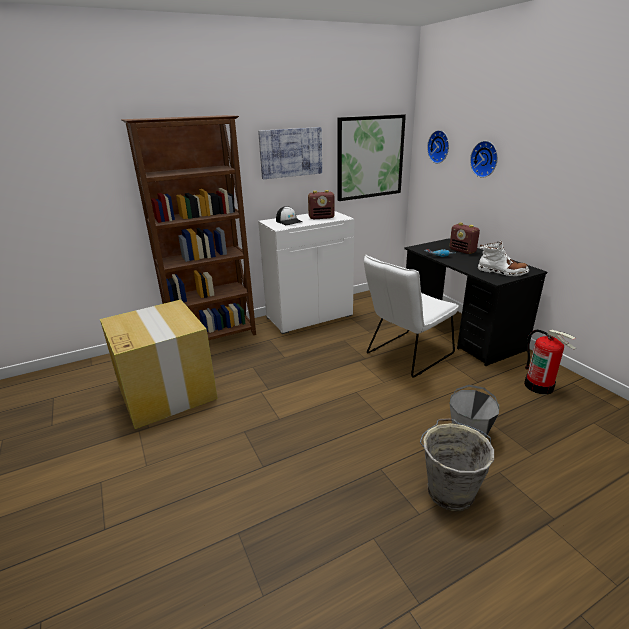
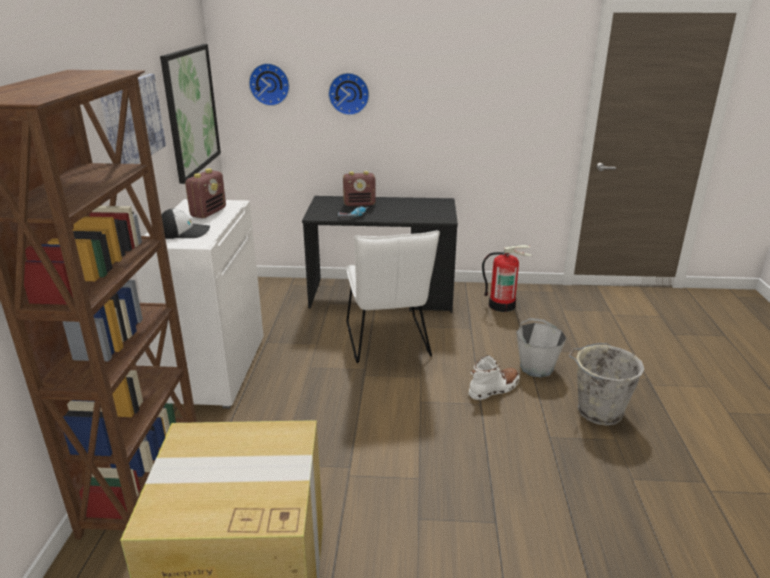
camera: 60 degrees left, 0 degrees up
white boot [478,241,529,276] -> white boot moved to [469,355,520,401]

